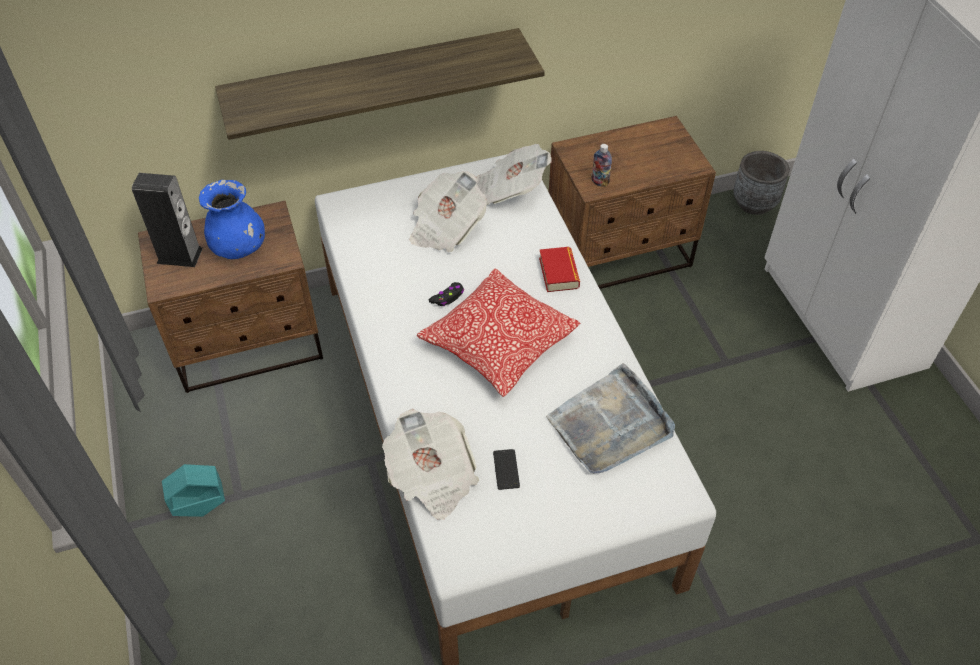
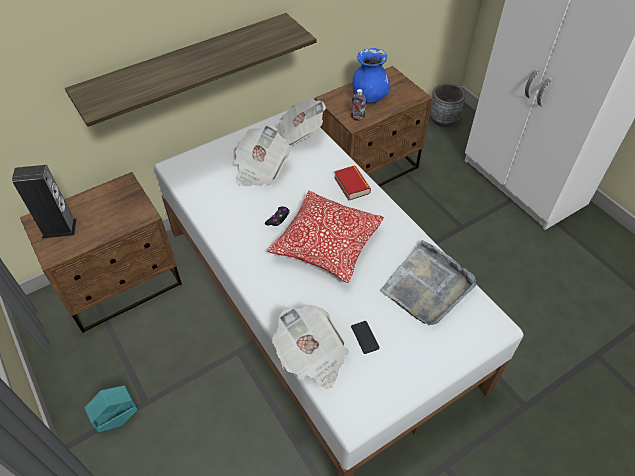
camera: 15 degrees left, 0 degrees up
blue vase [199,180,265,259] -> blue vase moved to [353,48,390,103]

